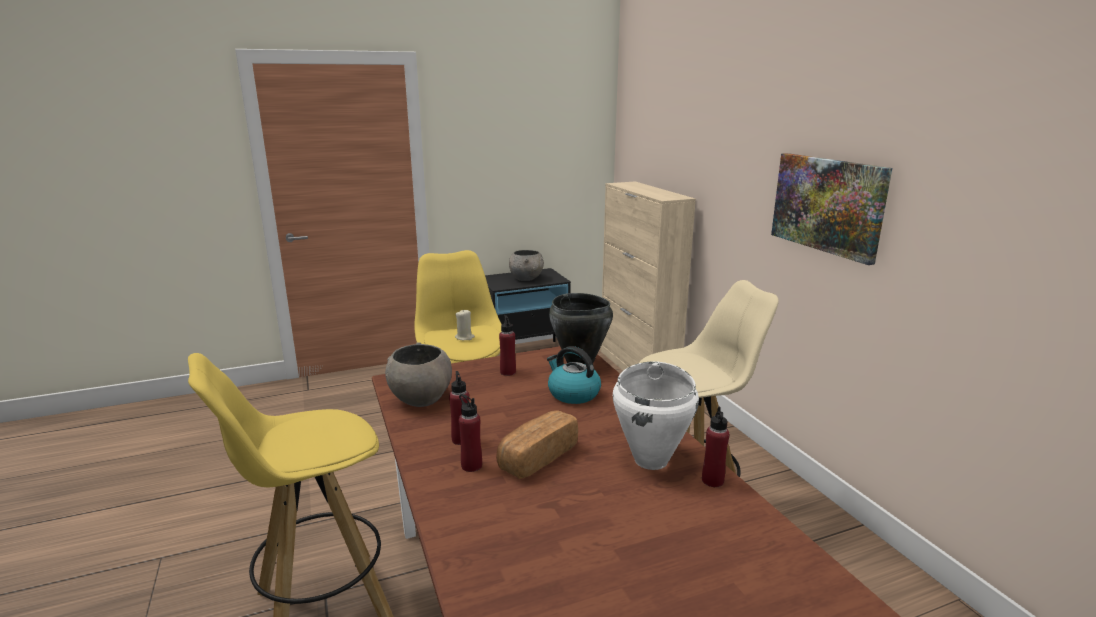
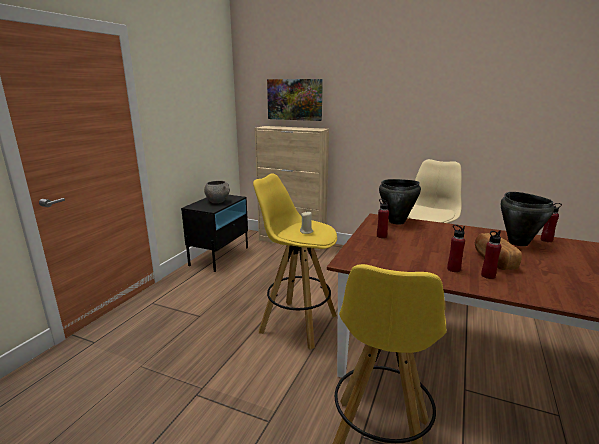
camera: 45 degrees left, 0 degrees up
grey bowl [385,343,452,407] -> none
kettle [547,346,601,404] -> none
white cooking pot [613,361,699,470] -> black cooking pot [501,192,554,246]
picture [771,153,892,265] -> picture moved to [267,79,323,121]

